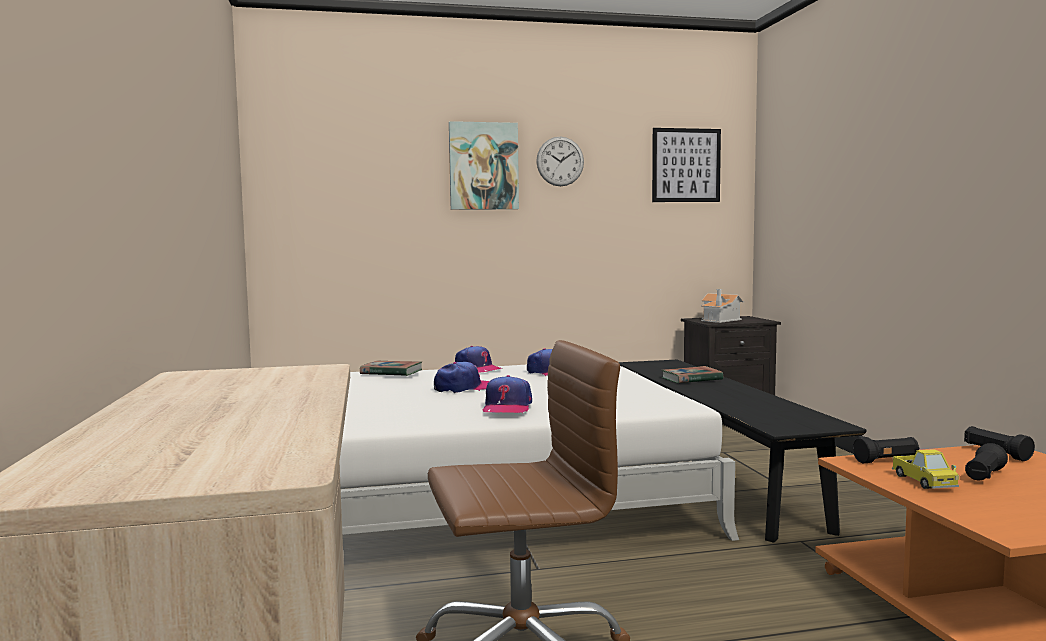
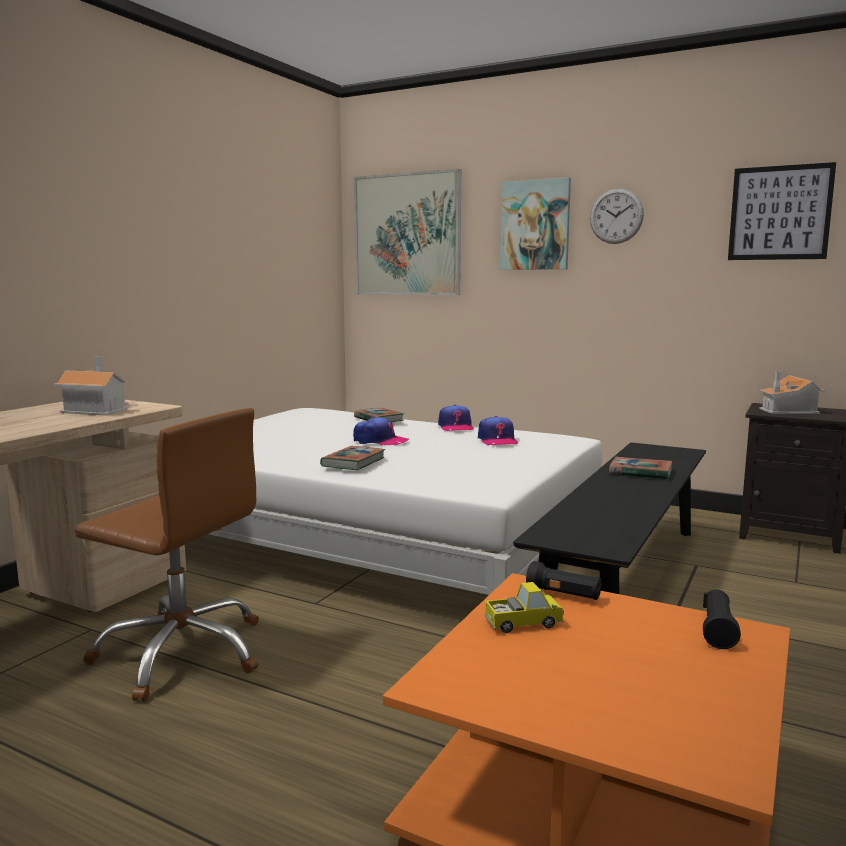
camera: 40 degrees right, 5 degrees up
cap [483,375,532,414] -> book [320,446,385,470]
toy truck [892,449,959,489] -> toy truck turned 135 degrees counterclockwise [485,582,564,633]
black flashlight [965,443,1008,481] -> none
none -> toy house [54,356,129,415]
none -> picture [354,169,461,295]

